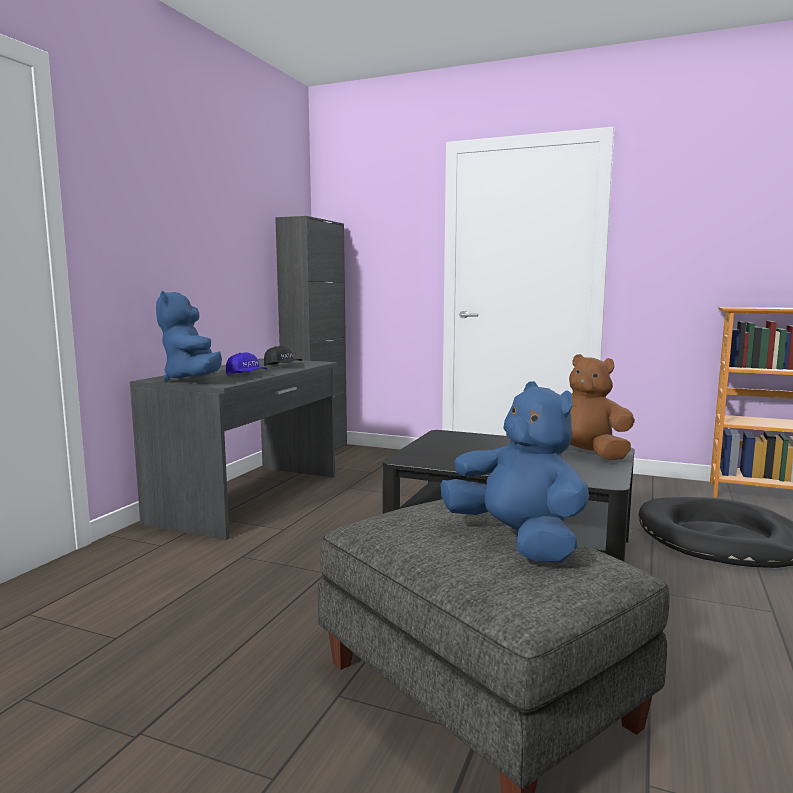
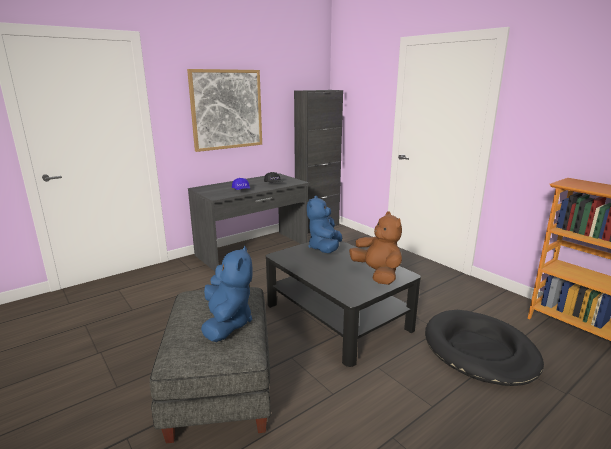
camera: 30 degrees right, 10 degrees up
blue plush toy [156,291,222,382] -> blue plush toy moved to [307,196,342,253]
none -> picture [187,69,262,152]

